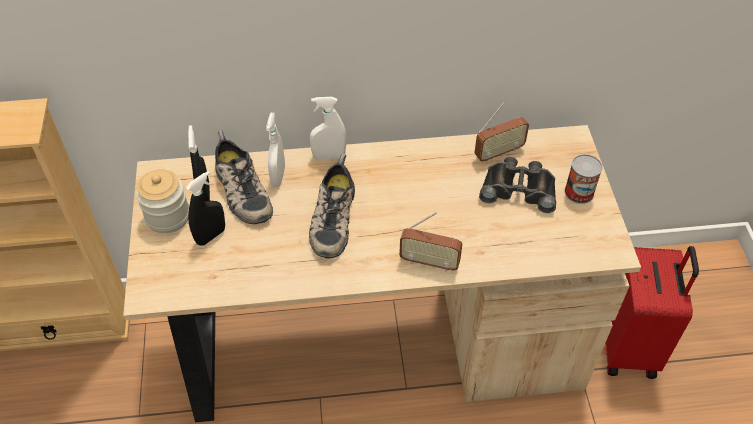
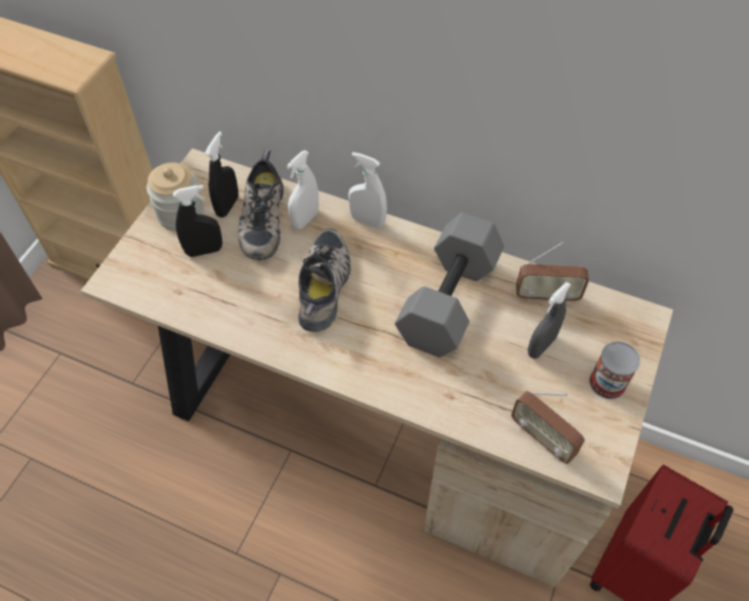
camera: 30 degrees right, 5 degrees up
shoe [309,154,355,259] -> shoe turned 150 degrees clockwise [298,228,351,331]
radio [399,212,462,272] -> radio moved to [511,391,585,464]
black binoculars [479,157,556,213] -> grey spray bottle [528,282,571,359]
none -> grey dumbbell [395,212,504,357]

